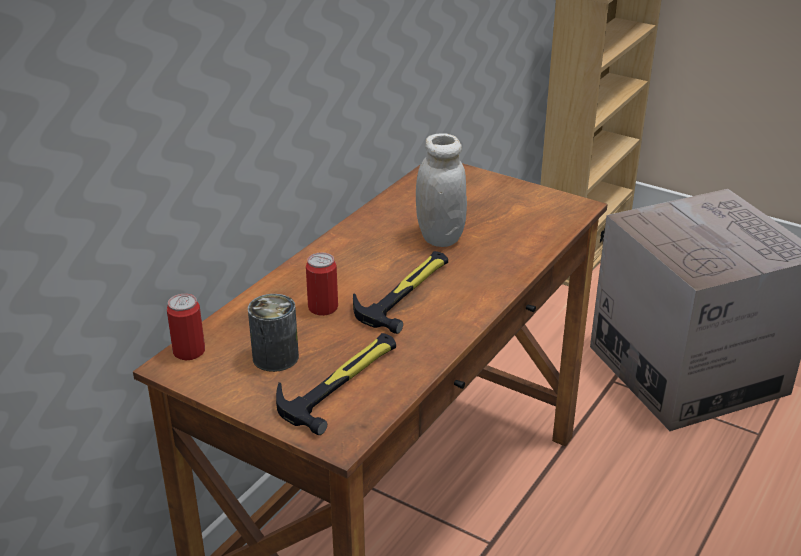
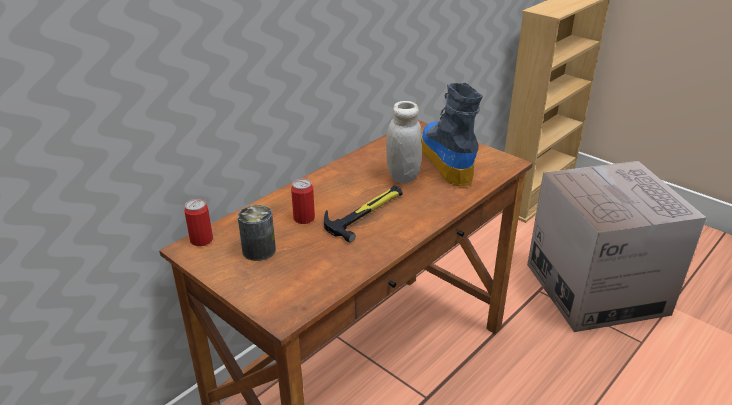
camera: 10 degrees right, 0 degrees up
hammer [276,333,396,435] -> none
none -> boot [421,83,483,186]

